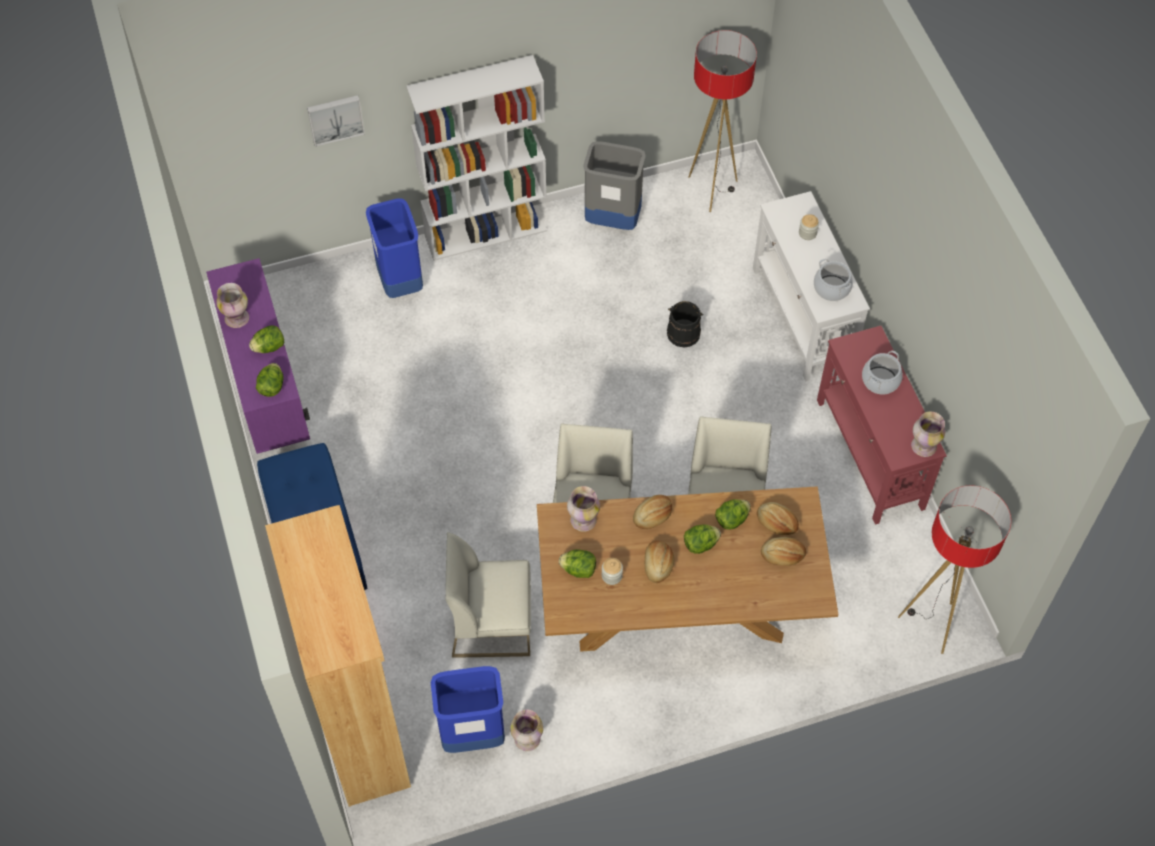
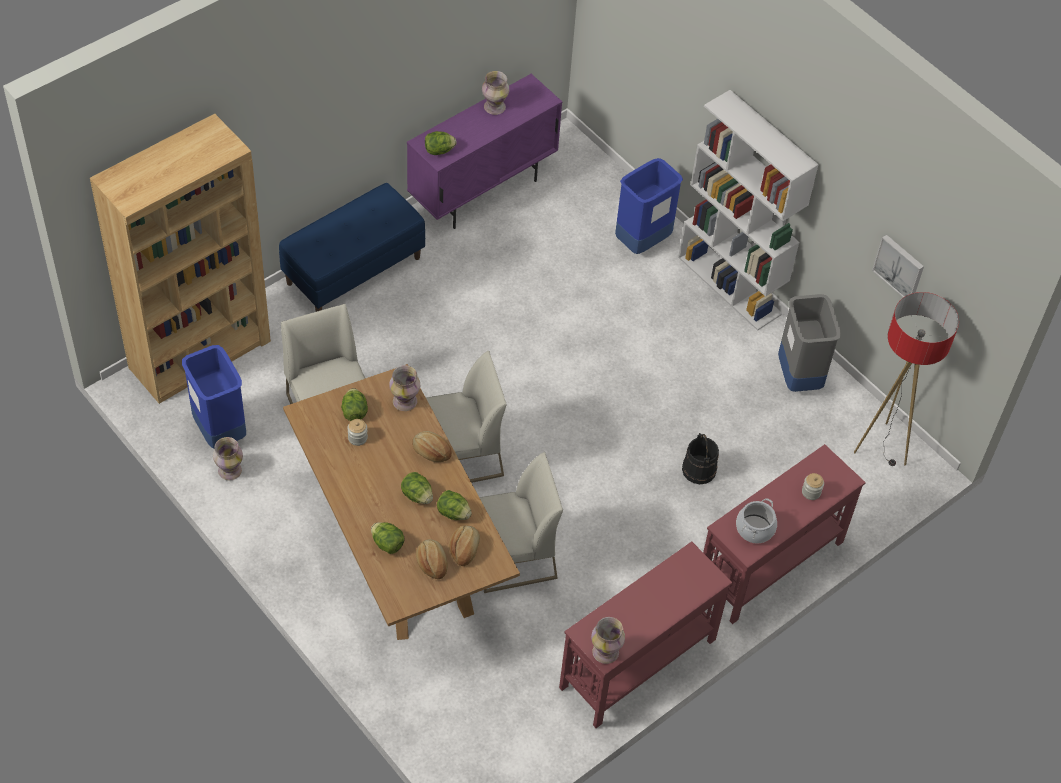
camera: 65 degrees right, 5 degrees down
lettuce [249,326,284,353] -> lettuce moved to [371,522,405,554]
picture [307,95,365,147] -> picture moved to [872,235,924,297]
bread [645,540,674,583] -> none
white console table [753,191,870,382] -> red console table [703,444,866,624]
cooking pot [862,351,903,395] -> none
floor lamp [898,485,1011,654] -> none

